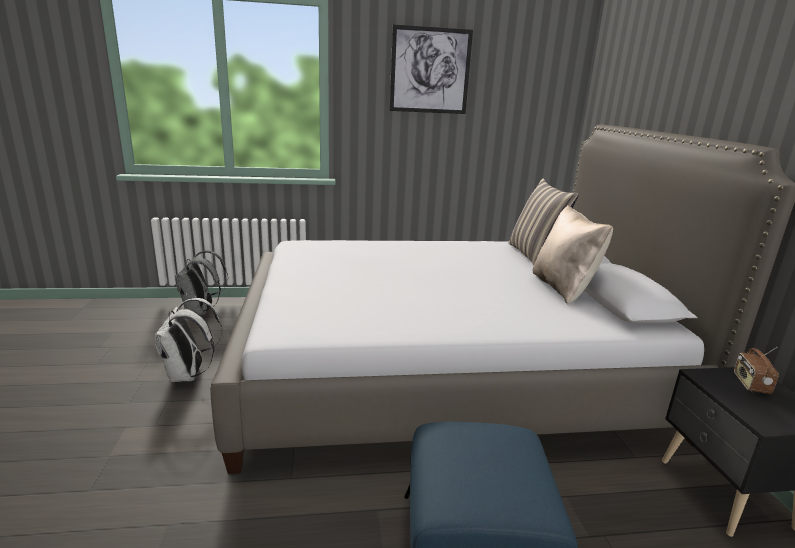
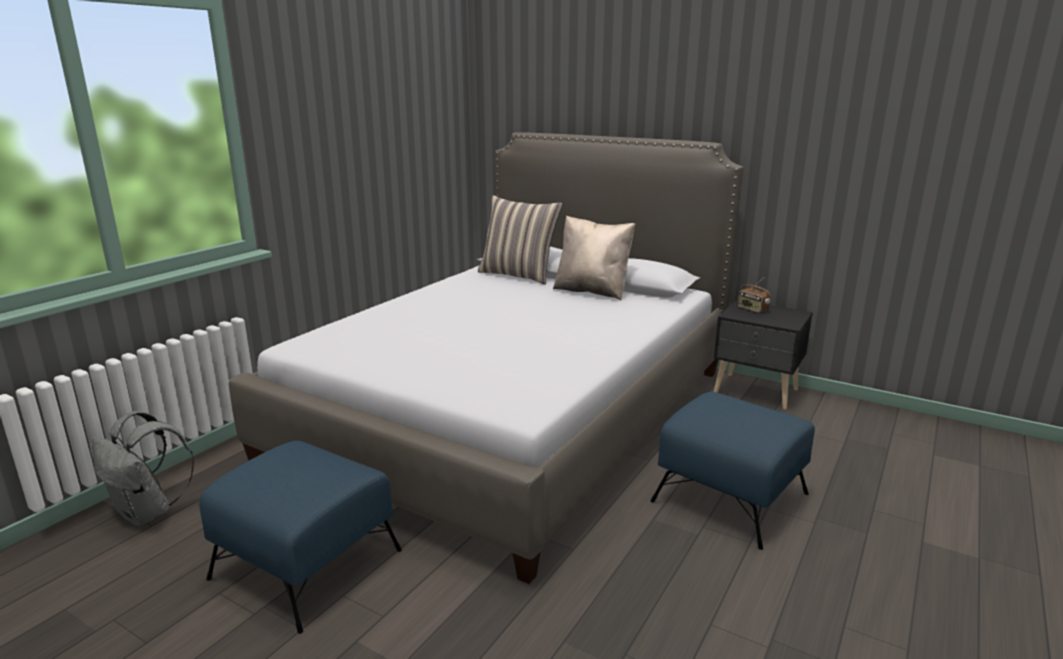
camera: 50 degrees left, 0 degrees up
white backpack [154,298,222,382] -> blue ottoman [199,441,402,634]
picture [390,24,473,114] -> none

